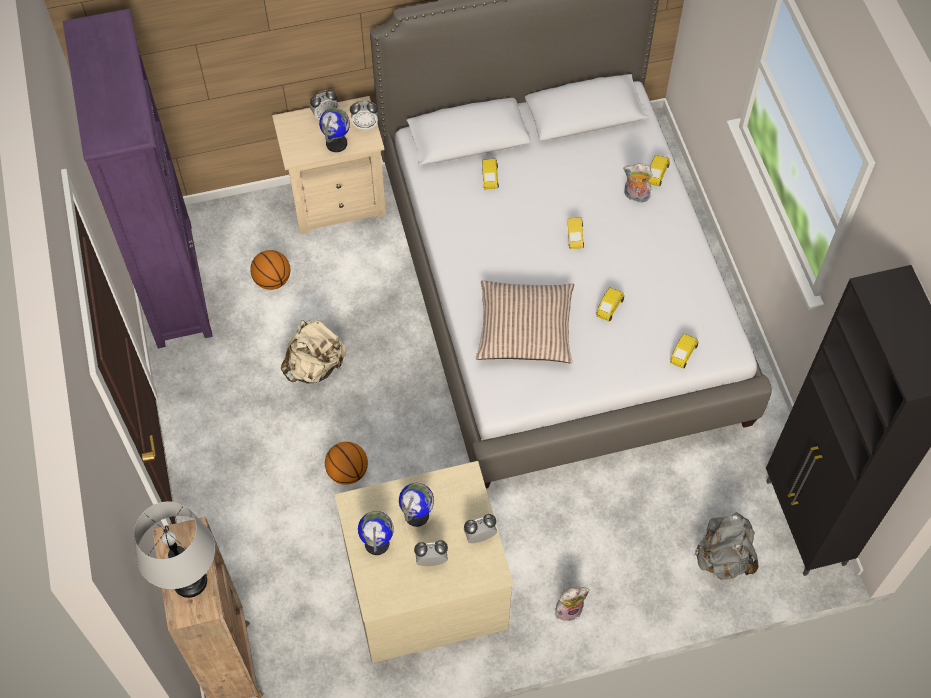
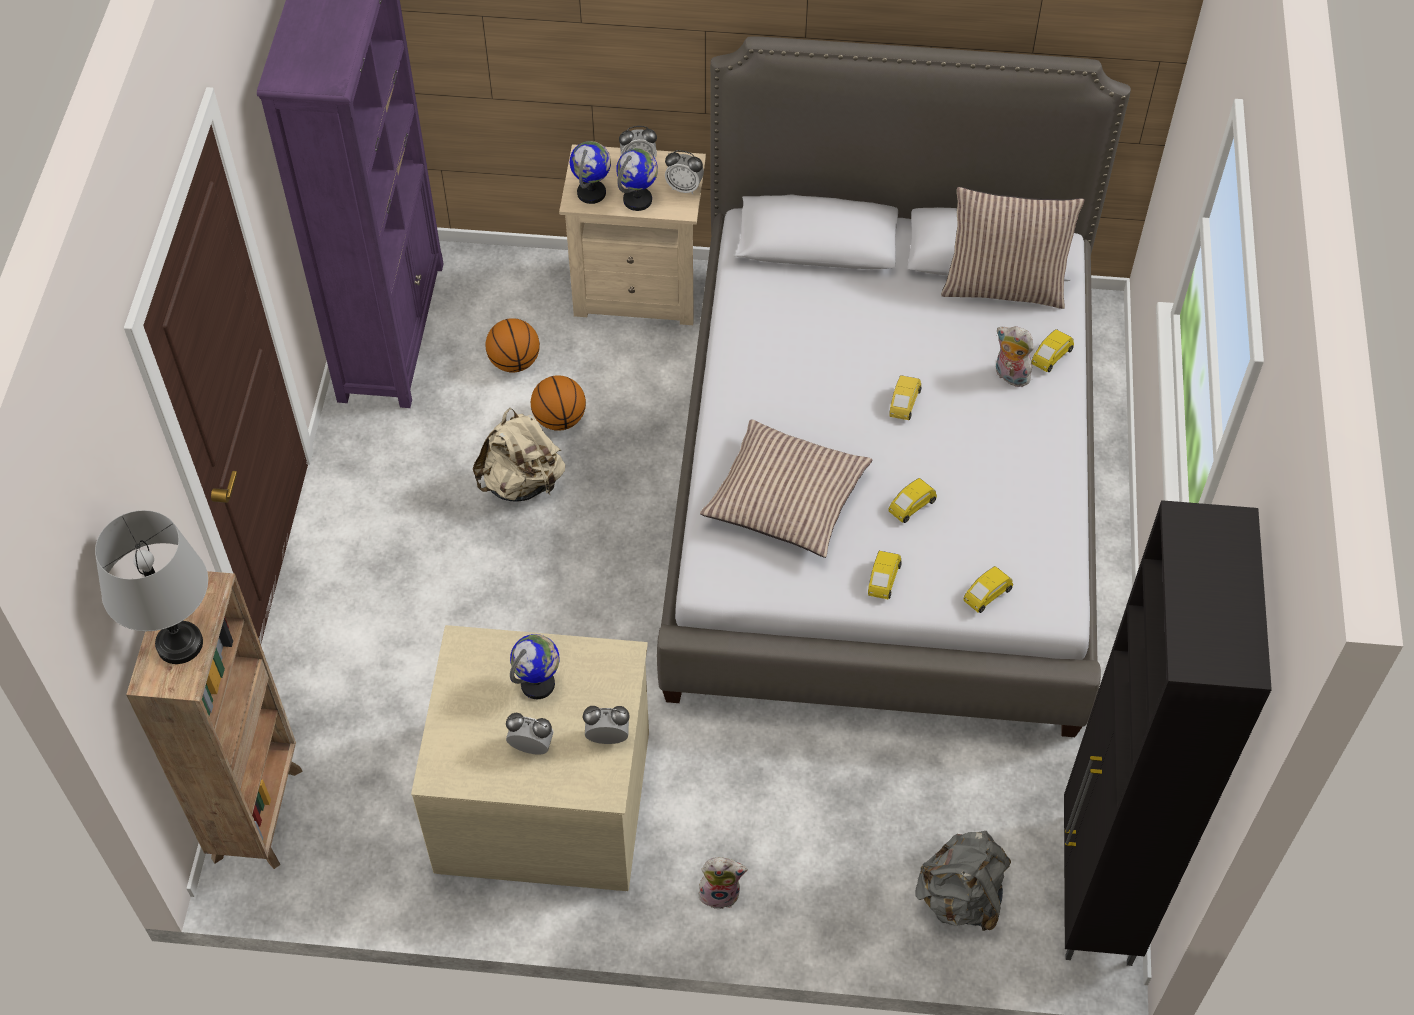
camera: 20 degrees right, 5 degrees down
basketball [325,442,368,485] -> basketball moved to [531,375,586,431]
globe [358,511,394,555] -> globe moved to [570,141,611,204]
yellow toy car [482,159,499,190] -> yellow toy car moved to [868,551,902,600]
none -> pillow [941,187,1084,309]

